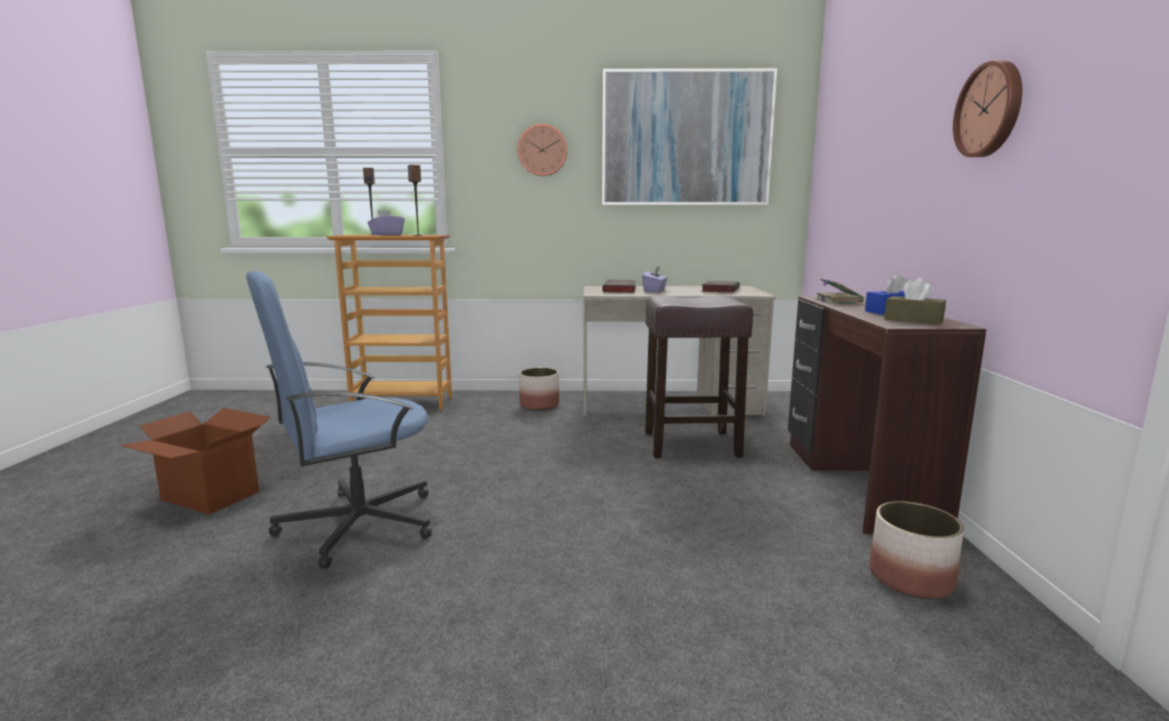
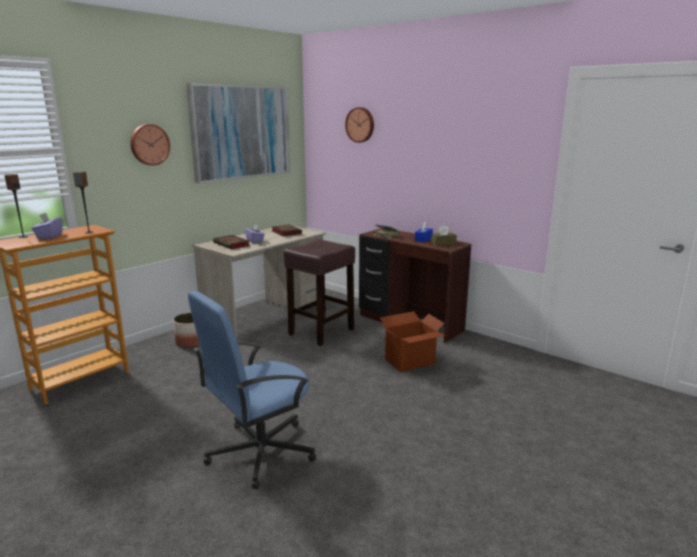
camera: 50 degrees left, 5 degrees up
cardboard box [121,408,271,515] -> cardboard box moved to [379,311,446,372]
blue office chair [246,271,432,569] -> blue office chair turned 45 degrees clockwise [188,291,316,490]
planter [870,501,964,599] -> none
wall clock [953,60,1022,157] -> wall clock moved to [345,107,374,143]

